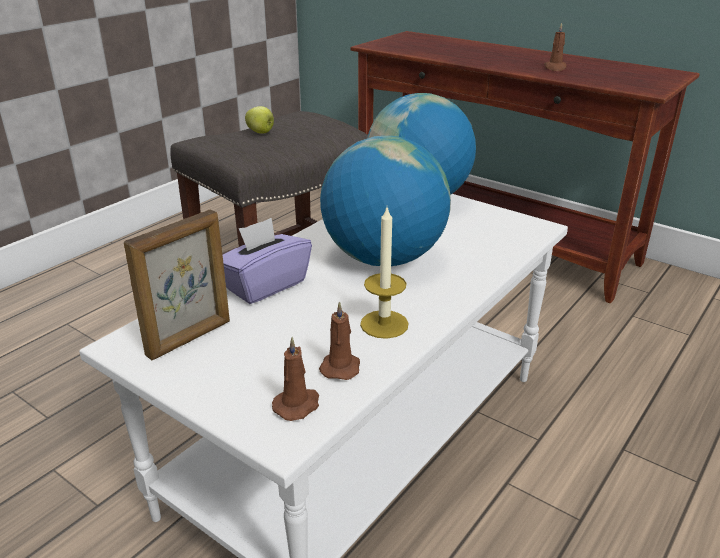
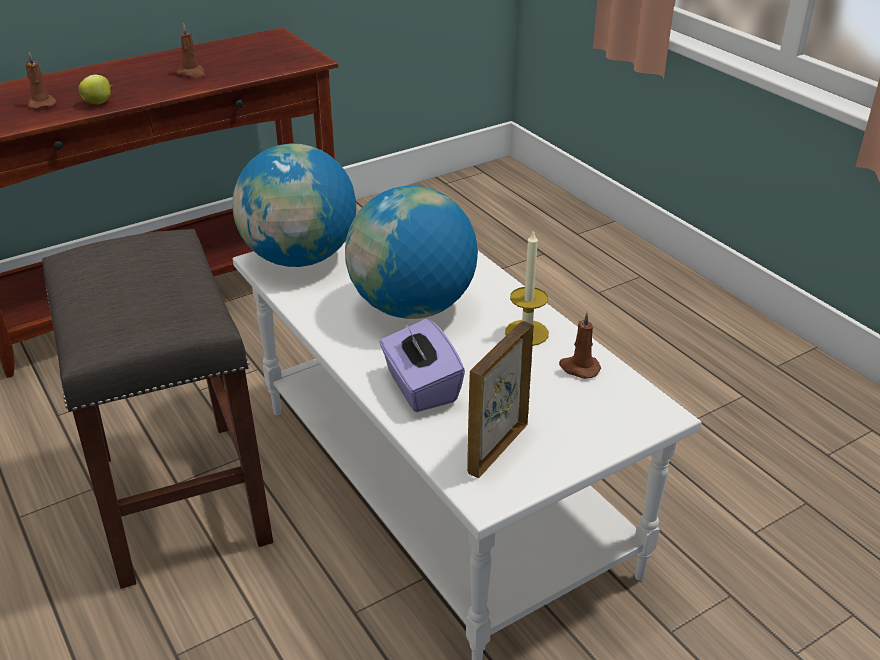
camera: 70 degrees left, 5 degrees up
picture frame [124,210,230,361] -> picture frame turned 120 degrees counterclockwise [467,321,534,478]
apple [245,106,274,134] -> apple moved to [78,75,112,104]
brown candle [272,337,319,421] -> brown candle moved to [26,52,57,109]

